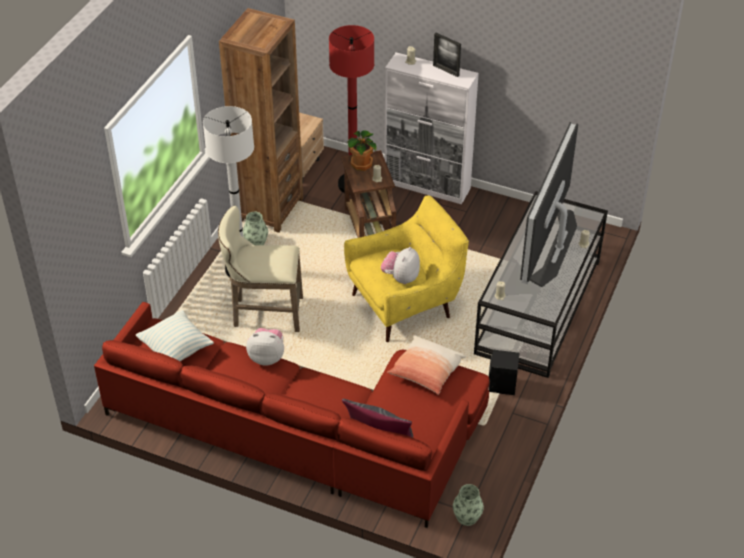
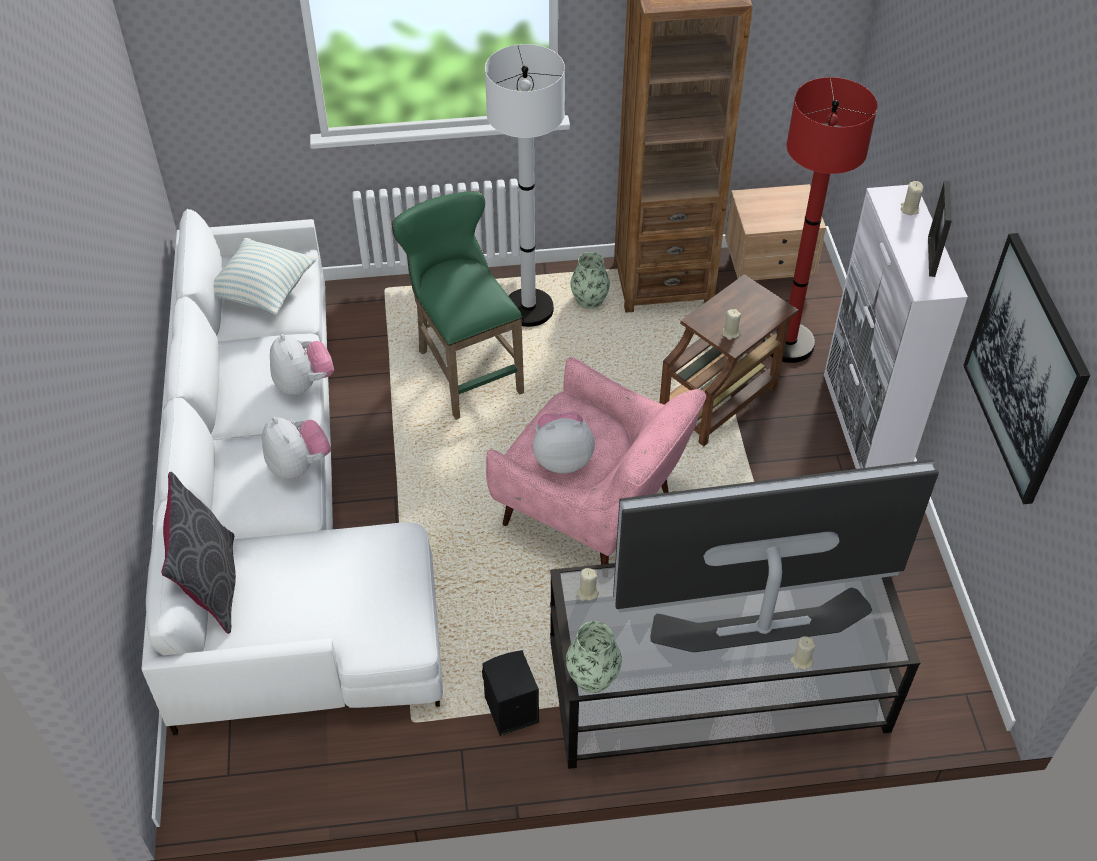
camera: 60 degrees right, 5 degrees up
red sofa [94,302,489,528] -> white sofa [142,209,443,735]
beige stool [218,206,303,332] -> green stool [392,191,524,420]
yellow armchair [344,195,469,342] -> pink armchair [486,357,706,564]
potted plant [348,130,377,171] -> none
pillow [387,336,466,395] -> none
vase [453,484,484,526] -> vase moved to [566,621,622,693]
none -> plush toy [262,417,331,479]
none -> picture [963,233,1091,504]

